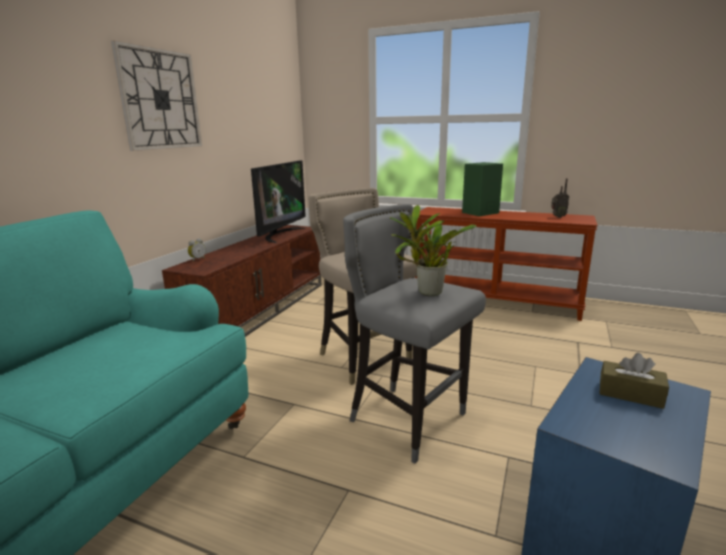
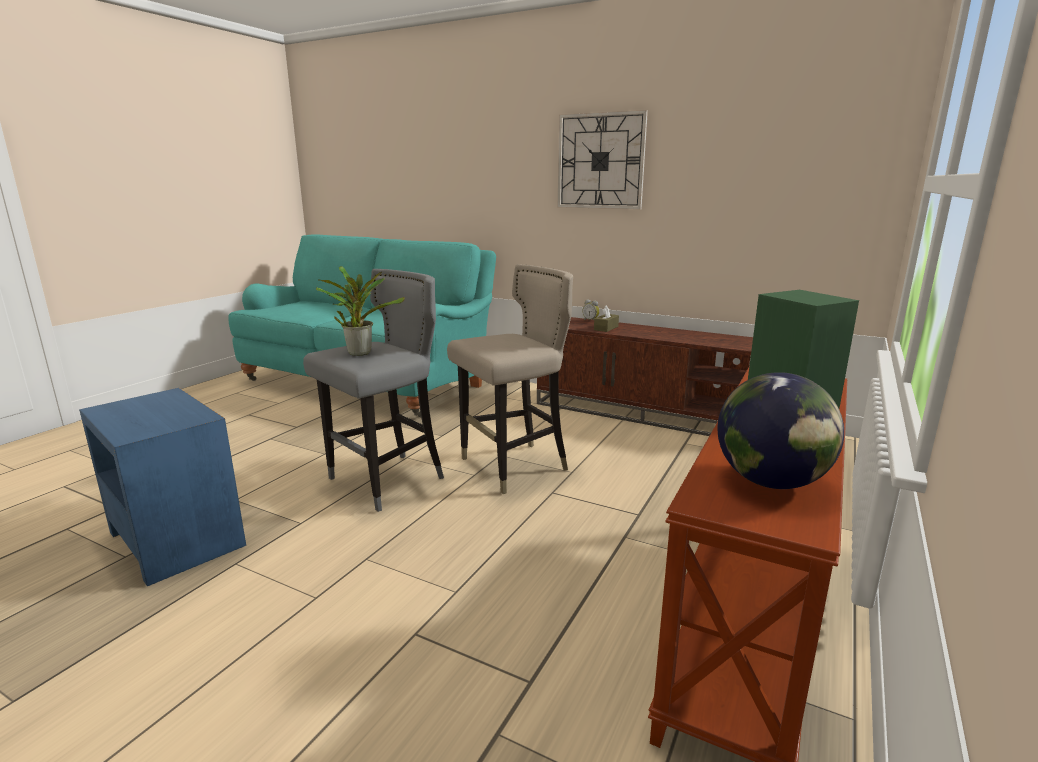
camera: 95 degrees right, 0 degrees up
television [251,160,306,243] -> none
radio [551,178,569,218] -> globe [718,372,844,489]
brown tissue box [600,353,669,409] -> brown tissue box moved to [594,305,619,332]

